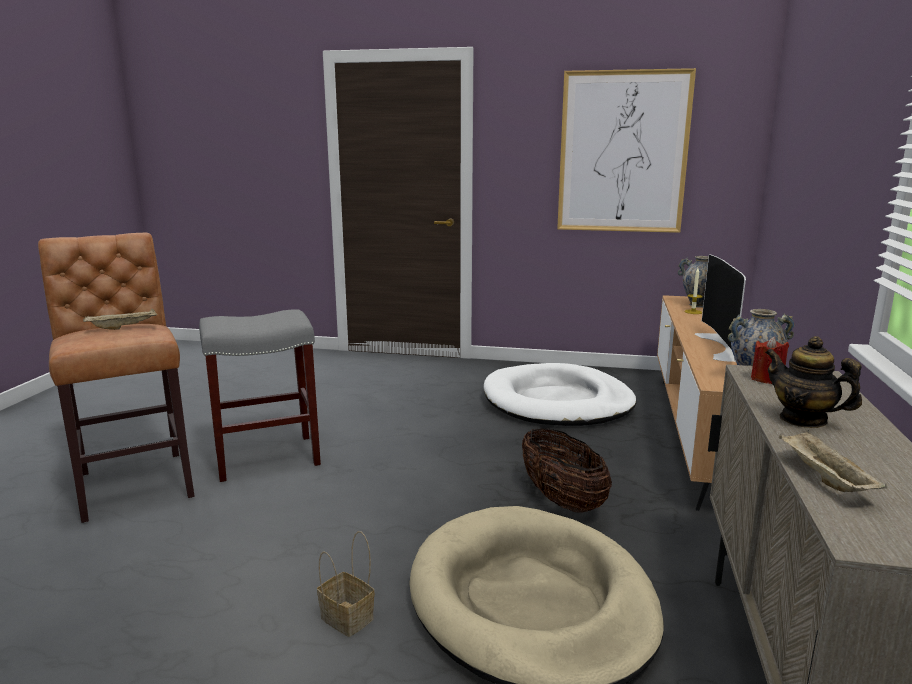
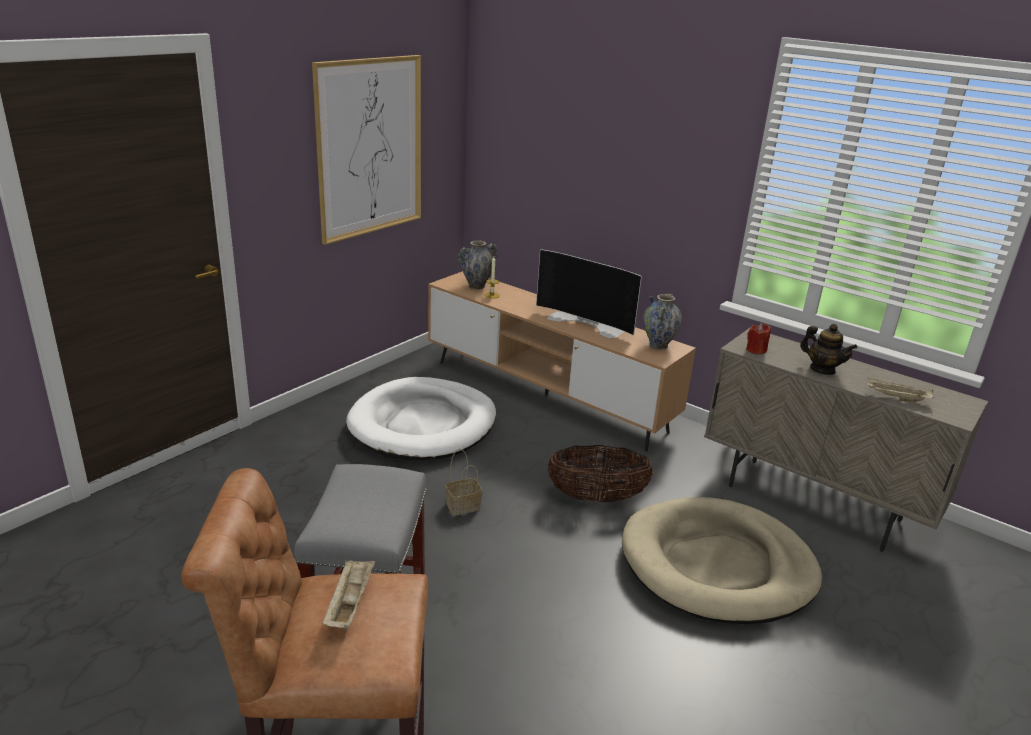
camera: 65 degrees left, 10 degrees up
basket [317,531,375,637] -> basket moved to [445,449,482,516]
teapot [765,336,862,428] -> teapot turned 120 degrees counterclockwise [800,324,857,375]

